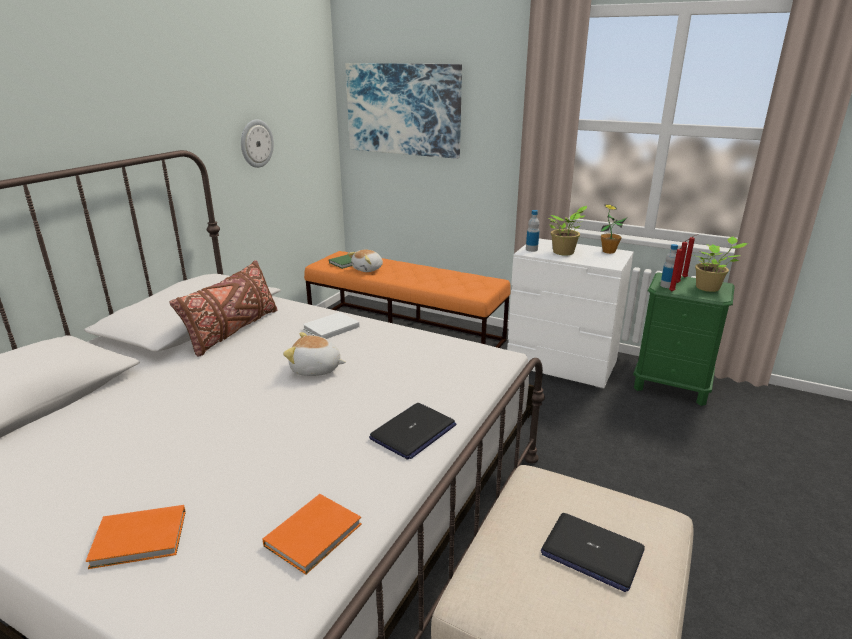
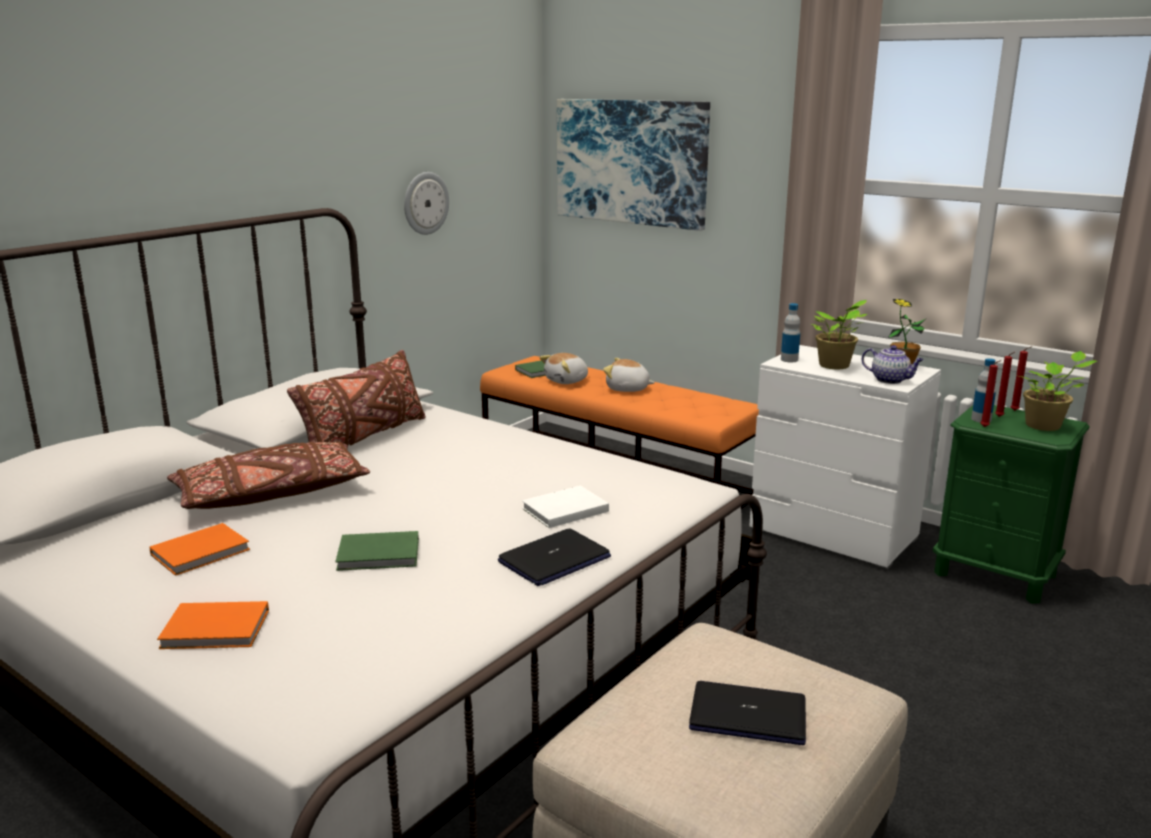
camera: 10 degrees right, 5 degrees down
orange book [263,494,362,575] -> orange book moved to [149,523,250,576]
plush toy [283,332,346,376] -> plush toy moved to [603,358,655,392]
white book [303,312,360,339] -> white book moved to [522,486,609,528]
laptop [541,513,645,592] -> laptop turned 150 degrees clockwise [689,681,806,745]
none -> brown pillow [167,441,370,509]
none -> green book [335,531,419,571]
none -> teapot [862,345,924,384]

